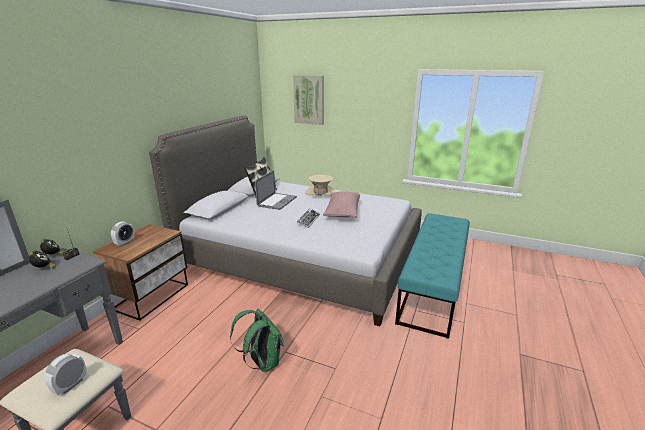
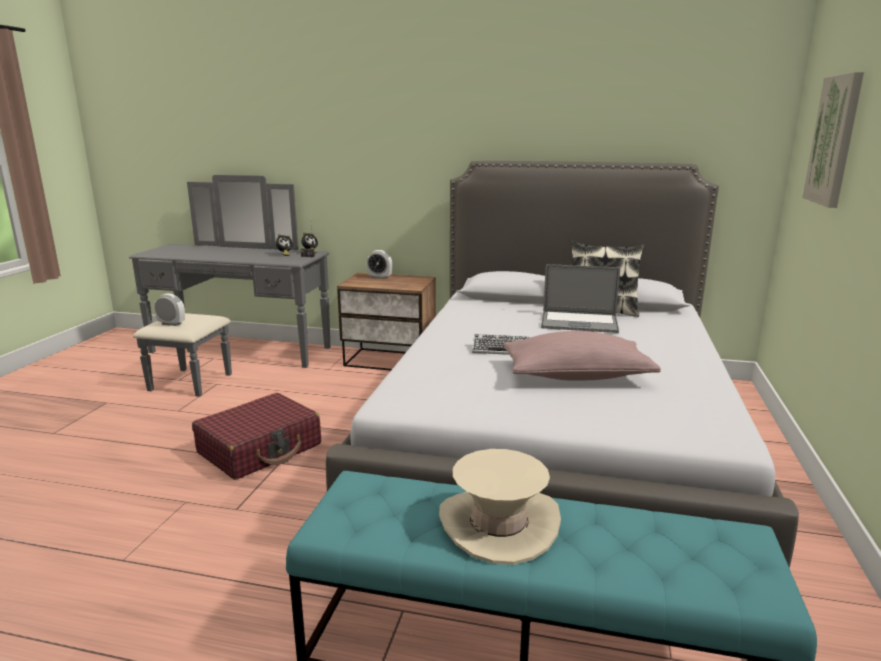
camera: 80 degrees right, 5 degrees down
green backpack [230,309,284,372] -> red suitcase [192,393,321,480]
beige hat [305,175,336,196] -> beige hat moved to [439,449,561,565]

